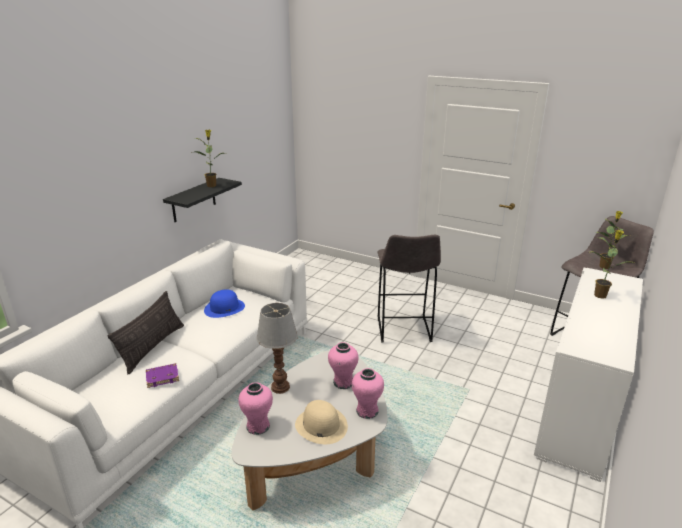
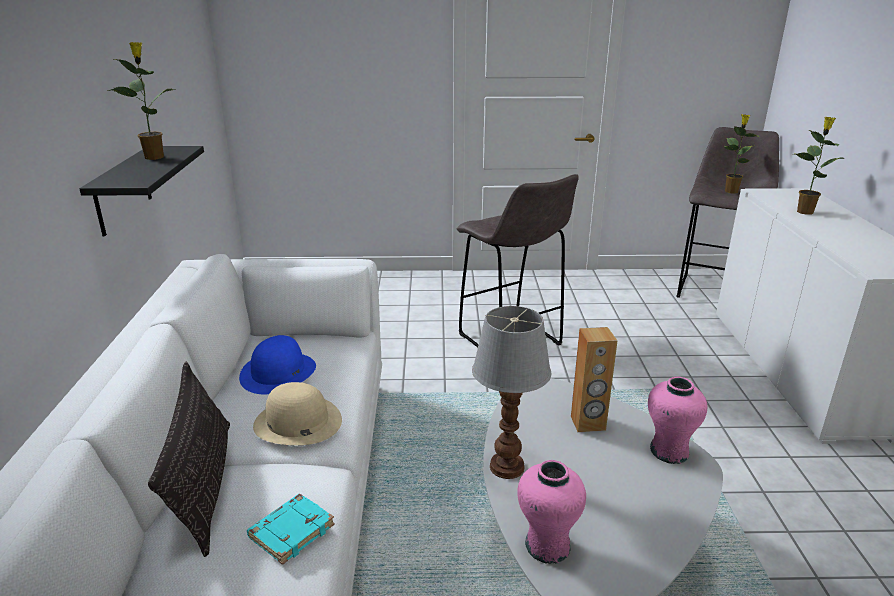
camera: 30 degrees left, 0 degrees up
purple book [146,363,179,388] -> turquoise book [247,494,335,565]
beige hat [295,400,348,444] -> beige hat moved to [253,382,342,445]
pink vase [328,342,359,389] -> brown speaker [571,327,618,432]

